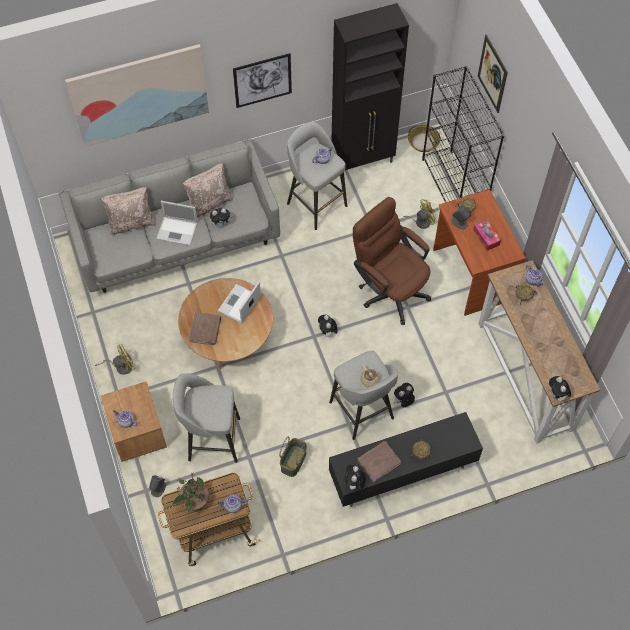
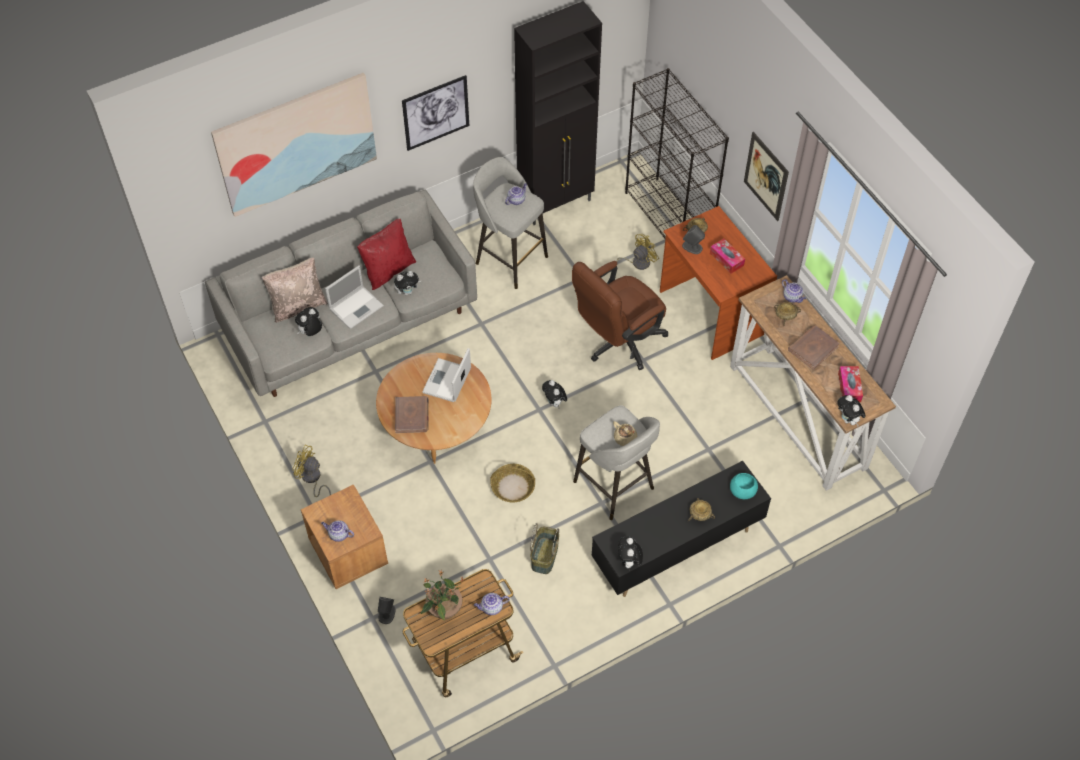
camera: 10 degrees left, 5 degrees down
yellow fan [95,344,135,375] -> yellow fan turned 120 degrees counterclockwise [293,445,331,497]
laptop [156,201,198,245] -> laptop turned 45 degrees counterclockwise [325,265,384,329]
grey stool [173,373,240,463] -> none
beige pillow [183,163,233,217] -> red pillow [357,218,416,290]
brown office chair [353,197,431,325] -> brown office chair turned 75 degrees counterclockwise [572,261,668,370]
brown book [357,441,401,482] -> brown book moved to [788,325,840,370]
plush toy [394,383,415,407] -> plush toy moved to [295,307,322,336]
basket [408,124,440,152] -> basket moved to [490,464,535,502]
picture [478,34,508,113] -> picture moved to [744,132,789,221]
none -> turquoise bowl [730,473,758,499]
none -> tissue box [838,366,863,402]

